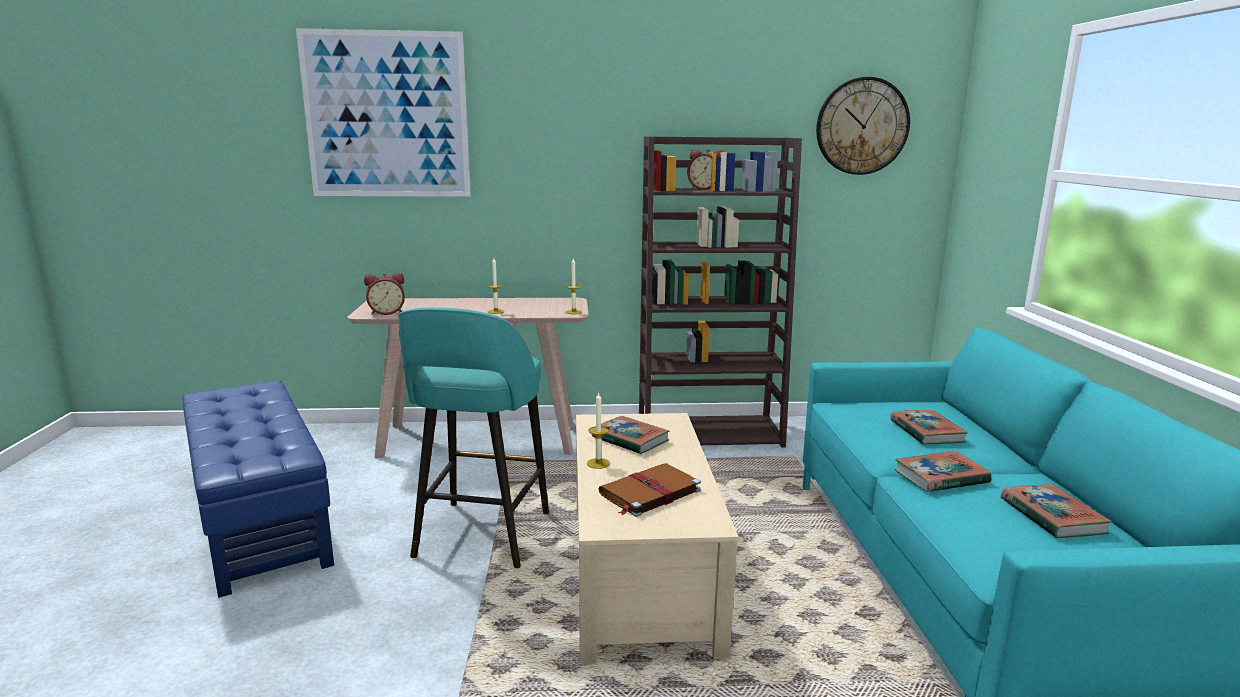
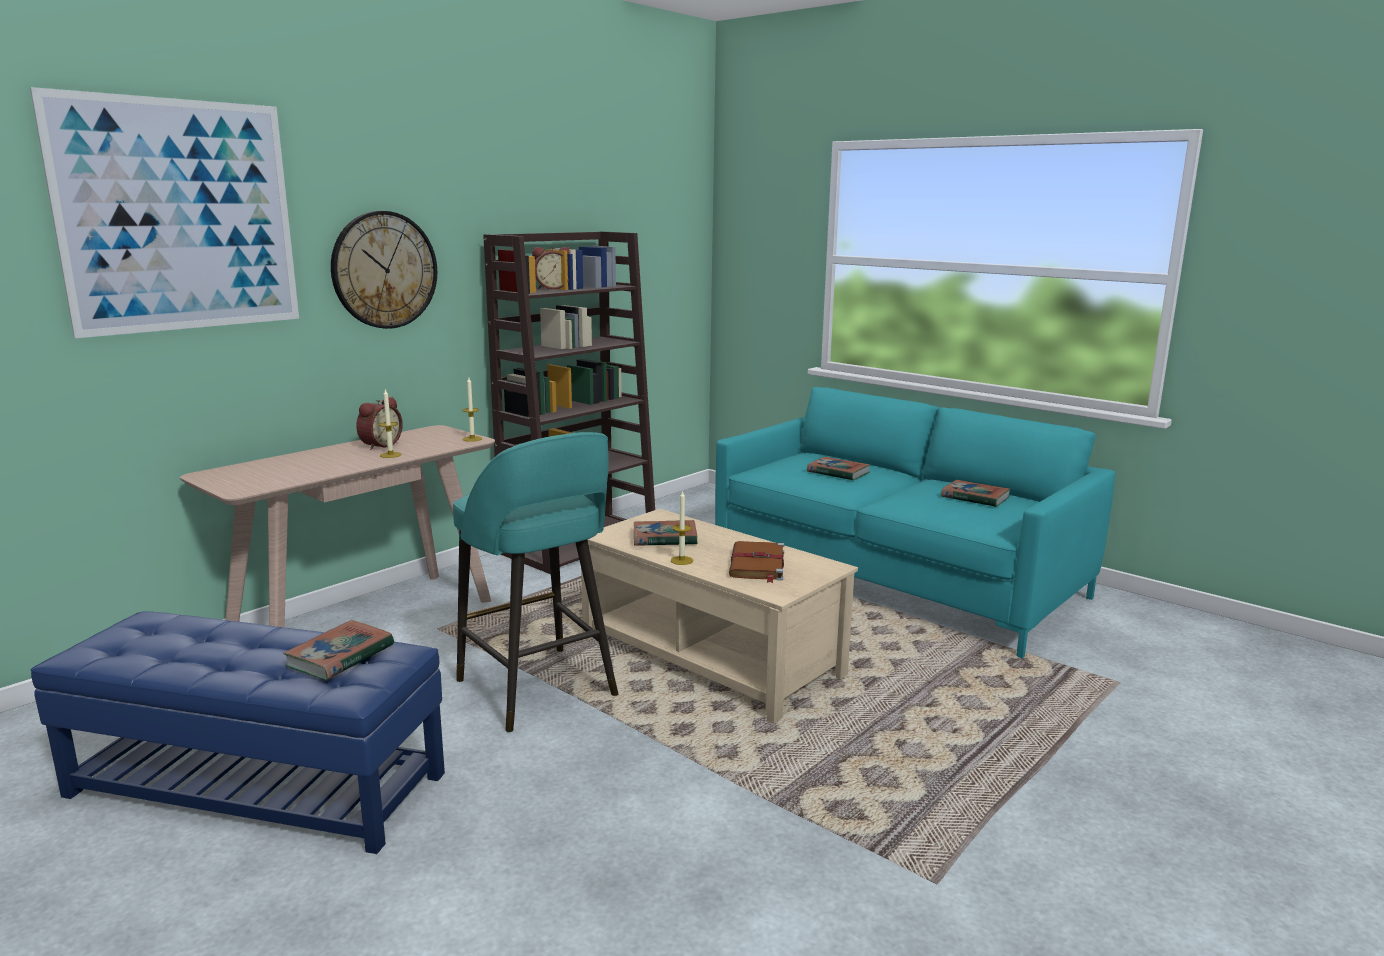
camera: 45 degrees left, 0 degrees up
alarm clock [364,273,405,315] -> alarm clock moved to [356,397,403,450]
wall clock [816,77,910,175] -> wall clock moved to [331,211,437,329]
book [894,451,992,492] -> book moved to [283,620,394,680]

